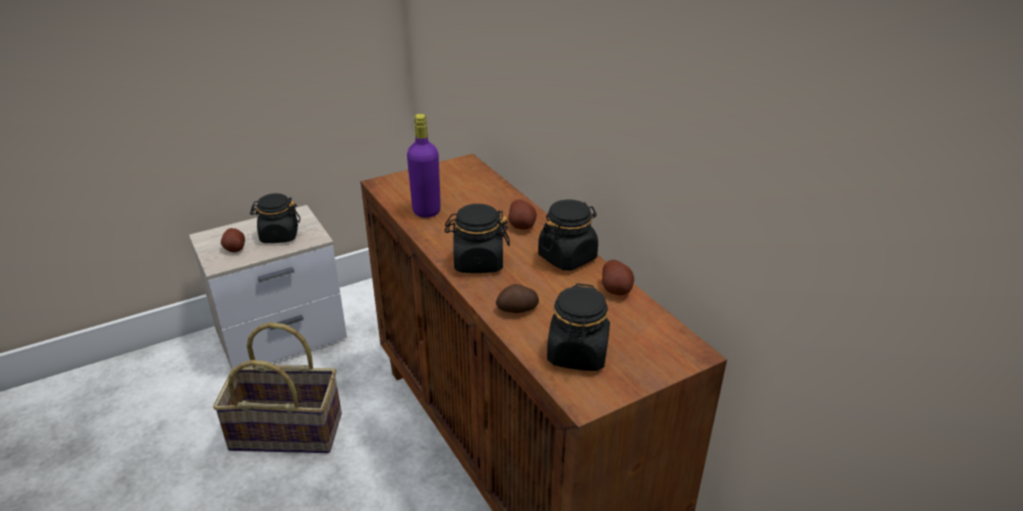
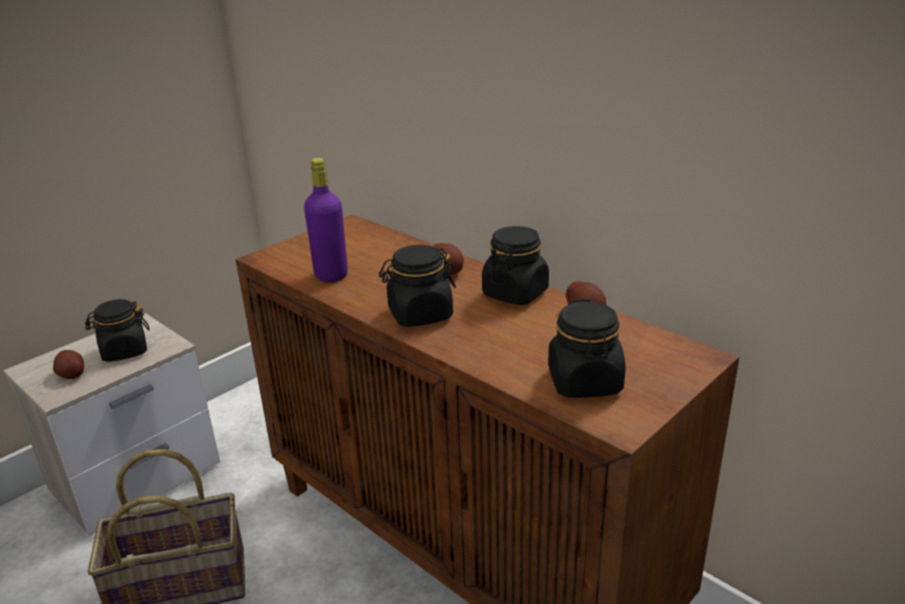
camera: 15 degrees left, 5 degrees down
potato [496,284,539,313] -> none

